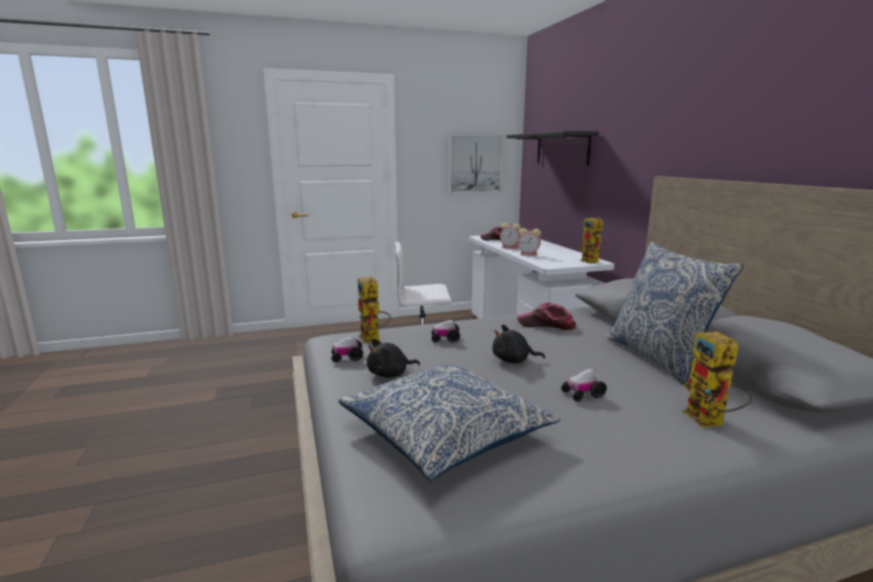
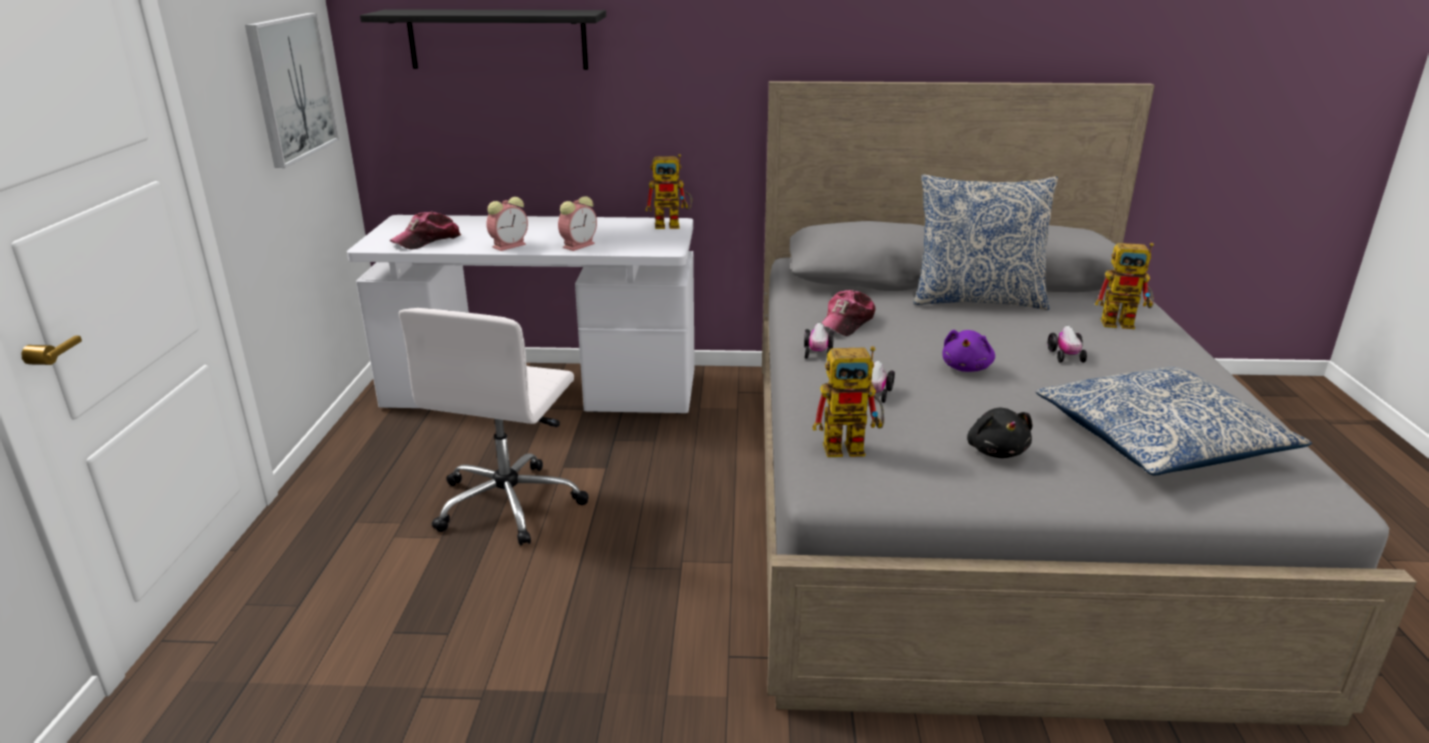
camera: 70 degrees left, 10 degrees up
toy car [331,336,363,363] -> toy car moved to [804,323,834,358]
black plush toy [492,324,545,363] -> purple plush toy [942,330,995,372]

